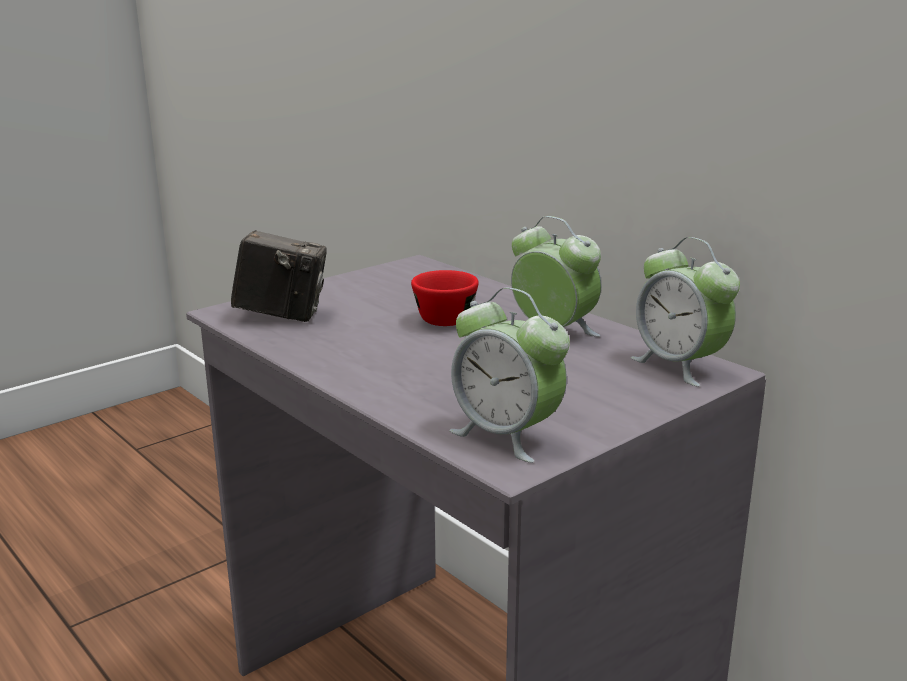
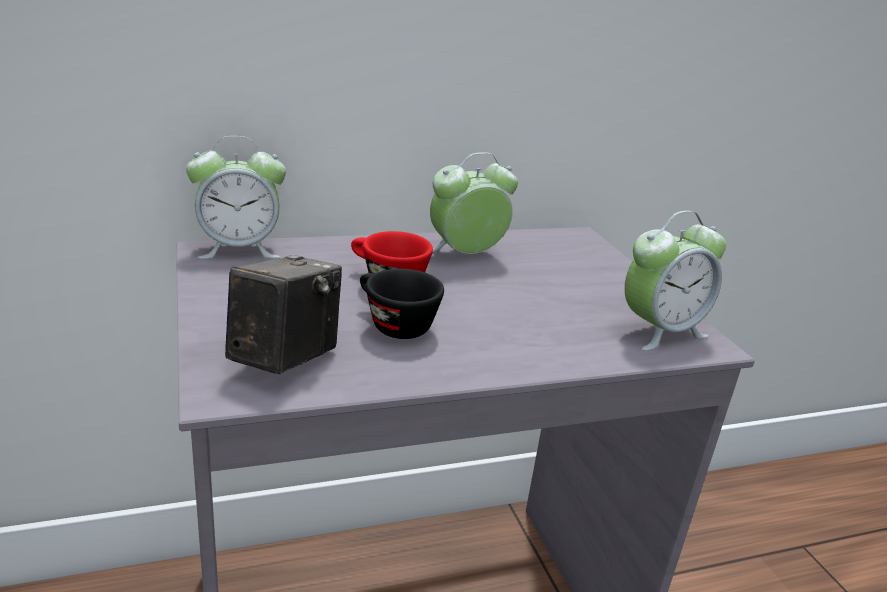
camera: 70 degrees left, 5 degrees up
alarm clock [631,237,740,387] -> alarm clock moved to [186,136,286,259]
none -> black cup [360,269,444,339]

